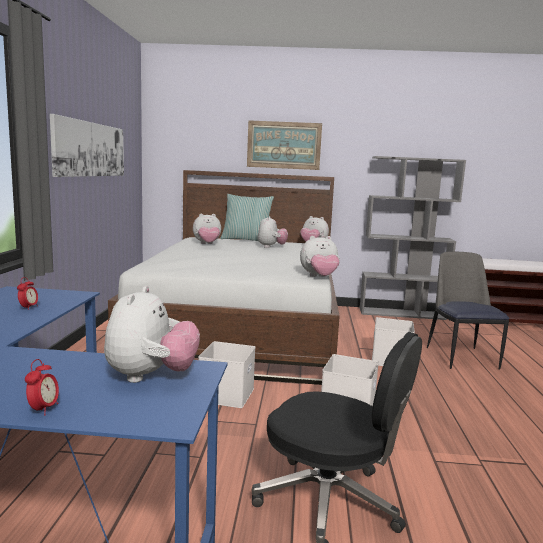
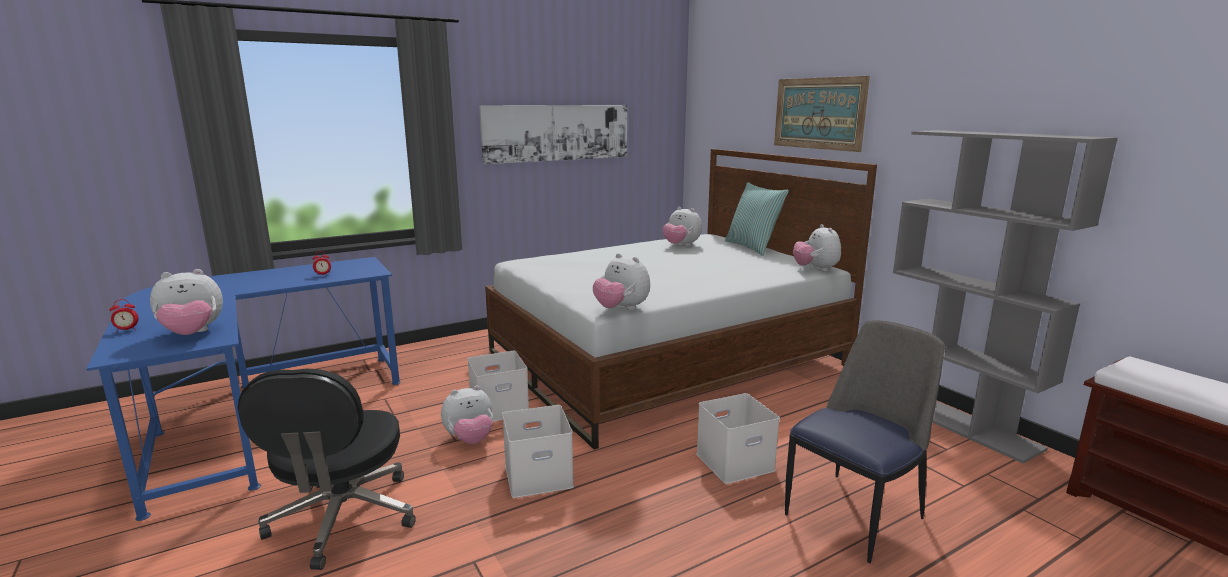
camera: 55 degrees right, 5 degrees up
plush toy [258,216,288,248] -> plush toy moved to [441,386,493,444]

